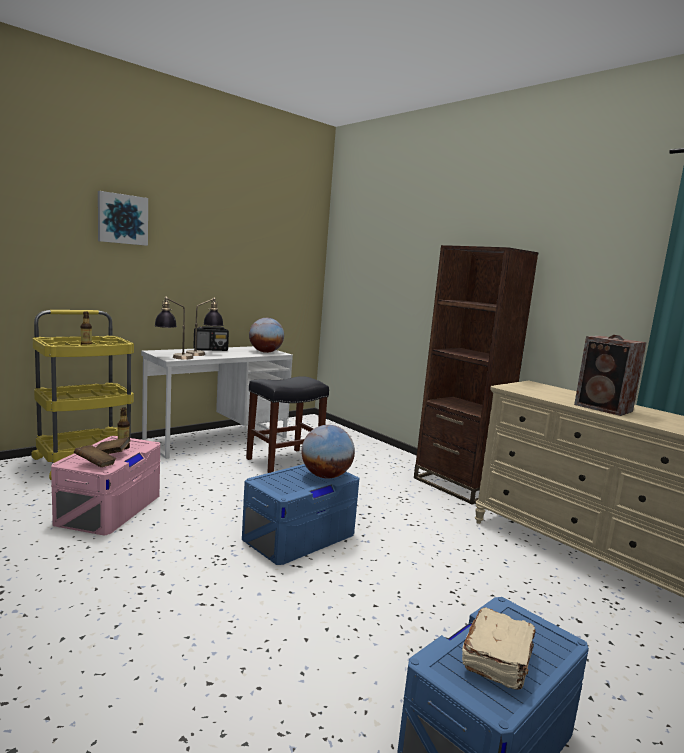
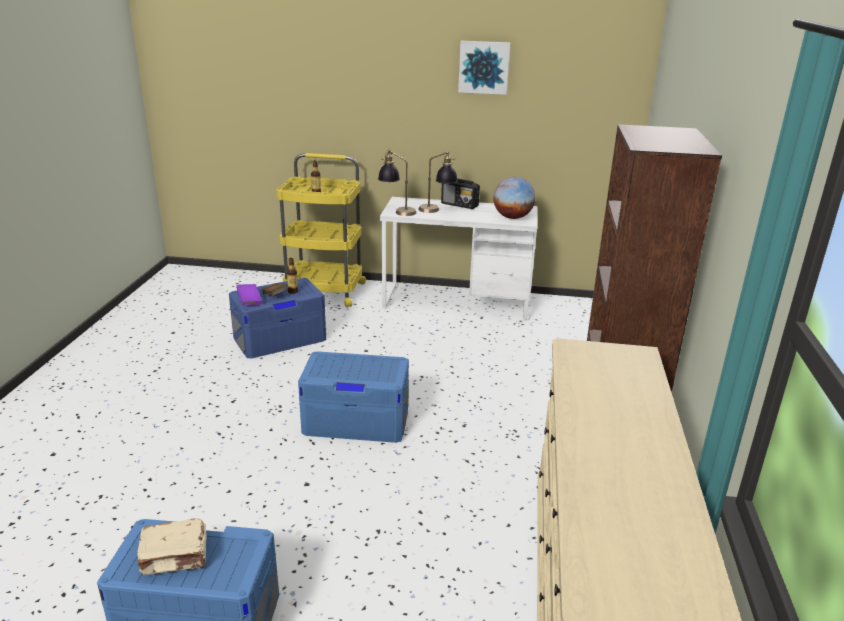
camera: 50 degrees right, 15 degrees up
pink storage box [51,436,160,536] -> blue storage box [229,278,326,358]
brown book [74,445,116,467] -> purple book [236,284,262,305]
picture [98,191,148,246] -> picture moved to [458,41,510,95]
black stool [246,376,329,473] -> none
globe [301,425,355,478] -> none
speaker [574,335,647,416] -> none

